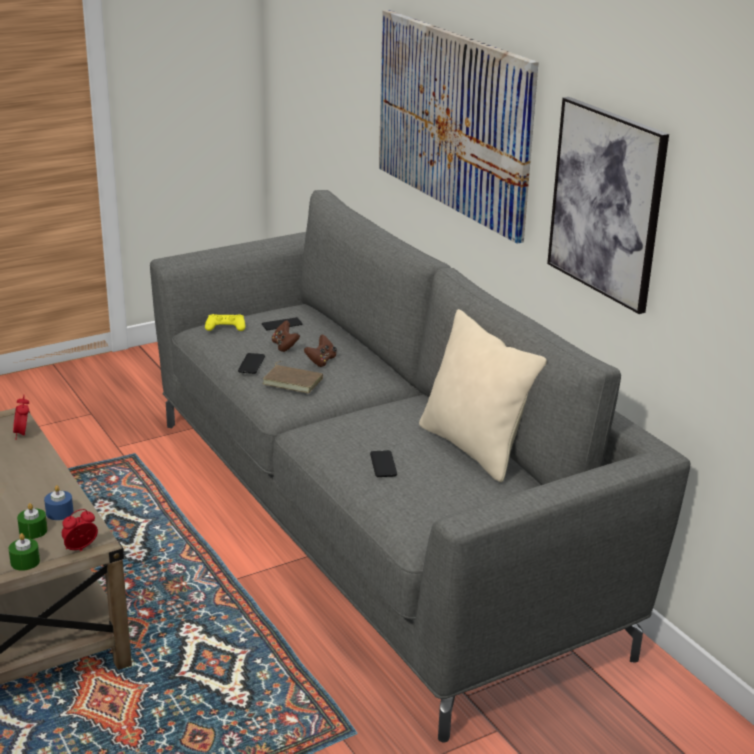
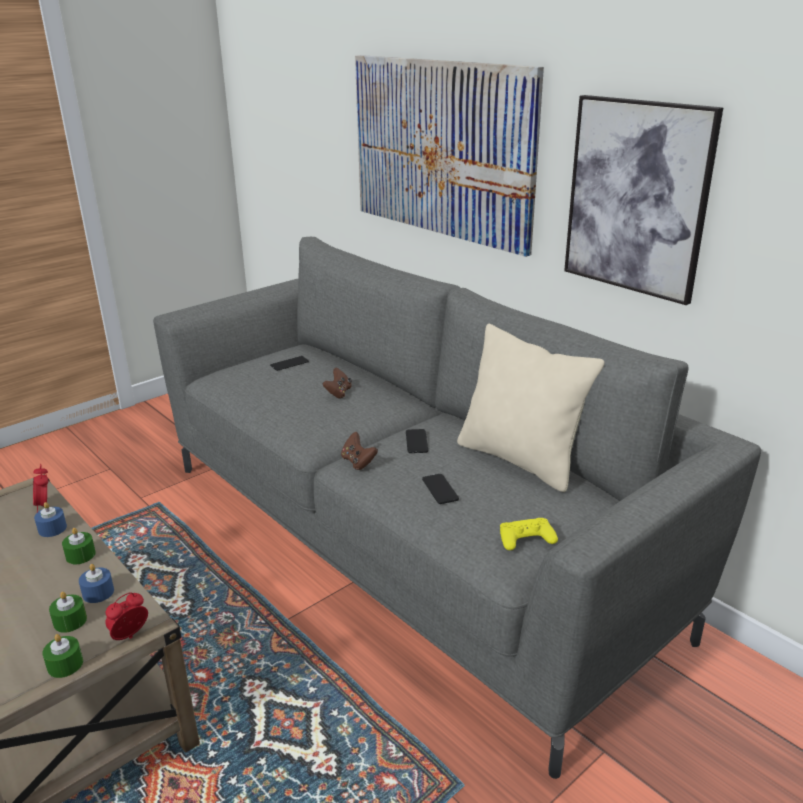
camera: 10 degrees left, 0 degrees up
yellow game controller [205,314,245,331] -> yellow game controller moved to [500,518,558,550]
phone [238,353,265,374] -> phone moved to [406,429,428,453]
brown book [262,361,323,393] -> none
brown game controller [272,320,300,352] -> brown game controller moved to [341,432,378,470]
none -> blue candle [34,502,67,537]
none -> green candle [62,528,96,564]

